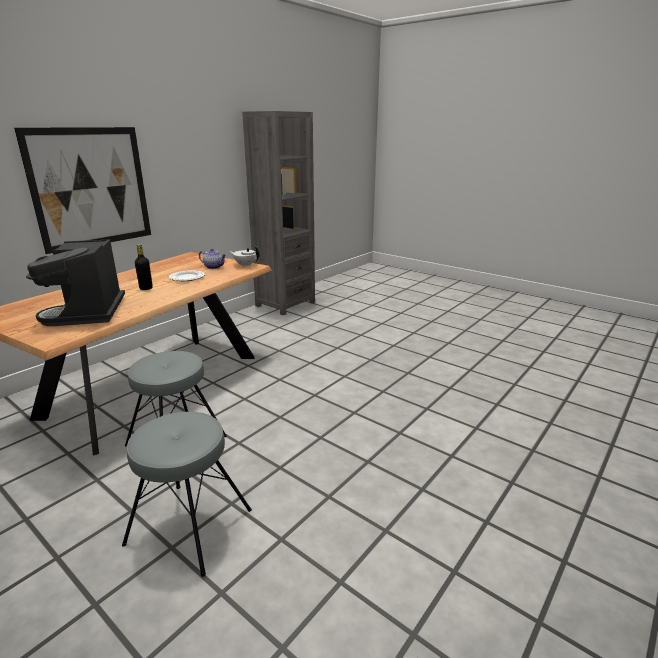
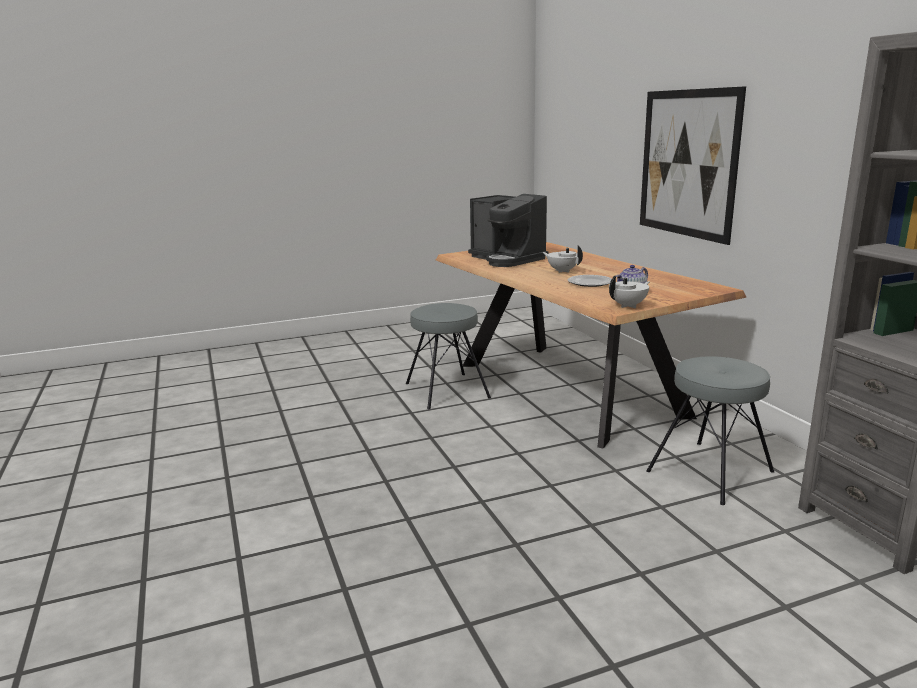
camera: 120 degrees right, 5 degrees down
coffee machine [26,239,125,326] -> coffee machine turned 150 degrees counterclockwise [468,194,549,267]
grey stool [122,412,252,577] -> grey stool moved to [646,357,774,505]
black bottle [135,245,153,290] -> white teapot [543,245,583,273]

